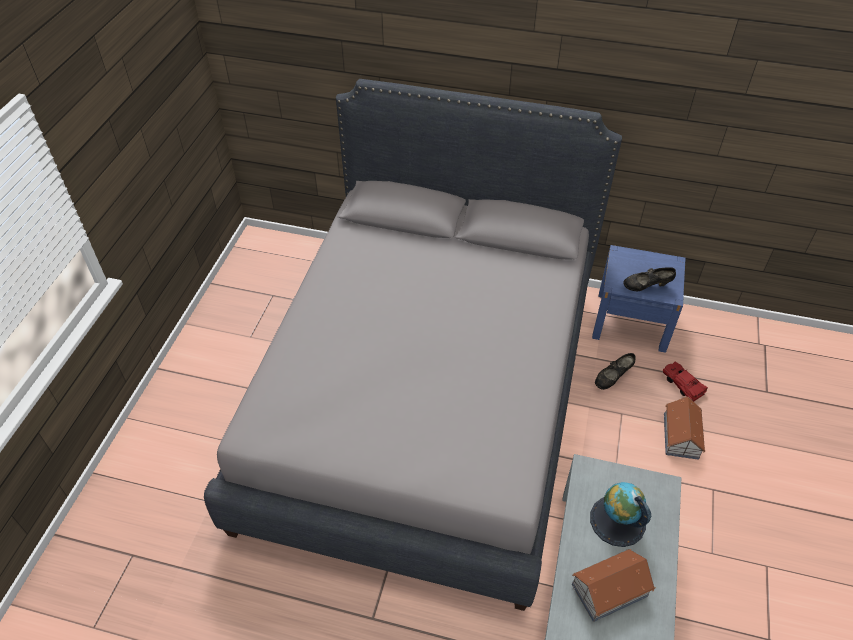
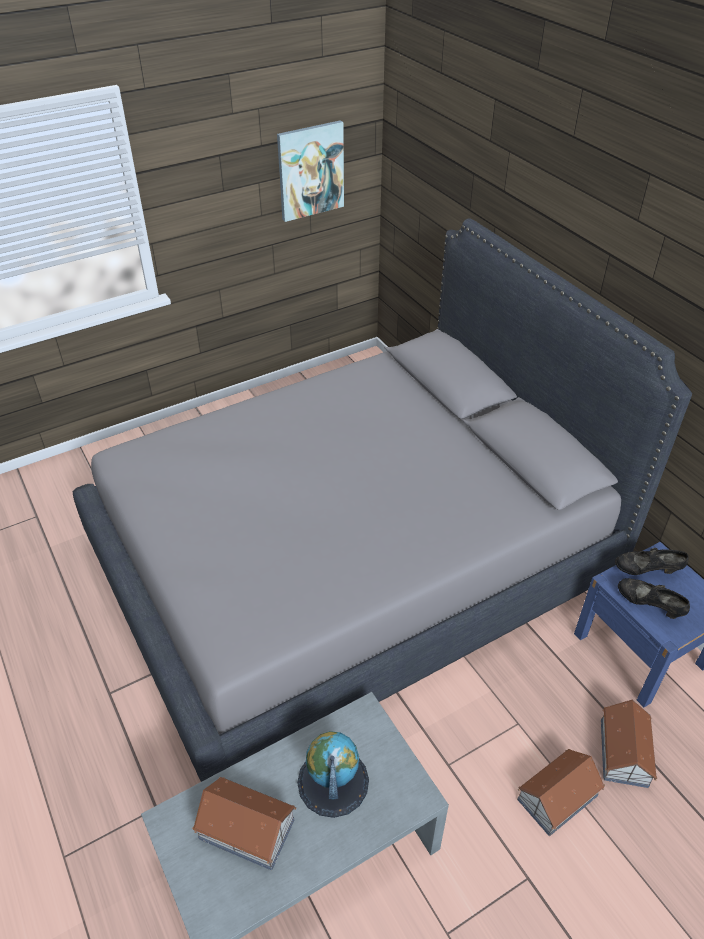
camera: 45 degrees right, 5 degrees down
black shoe [595,353,636,390] -> black shoe moved to [615,548,689,575]
red toy car [663,362,708,401] -> toy house [601,700,657,788]
none -> picture [277,120,344,222]

